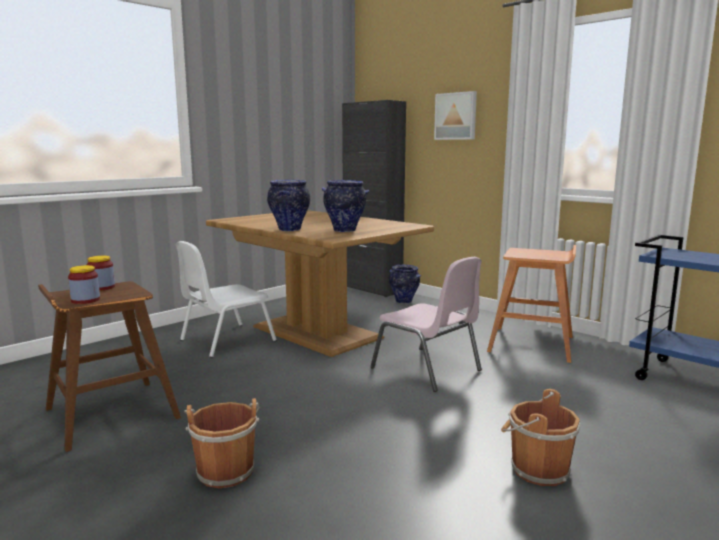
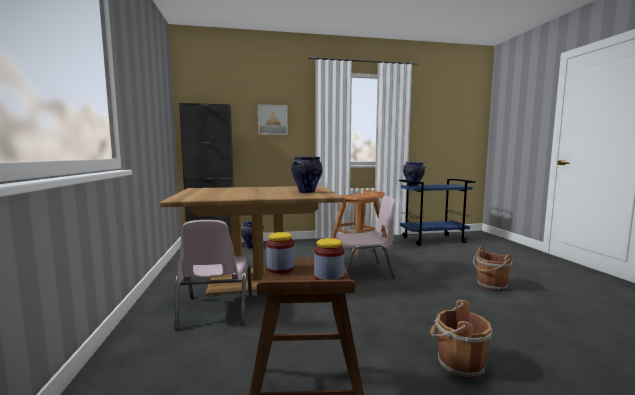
camera: 55 degrees left, 5 degrees down
white chair [176,241,277,358] -> pink chair [175,220,252,330]
vase [267,180,310,231] -> vase moved to [403,162,426,186]

